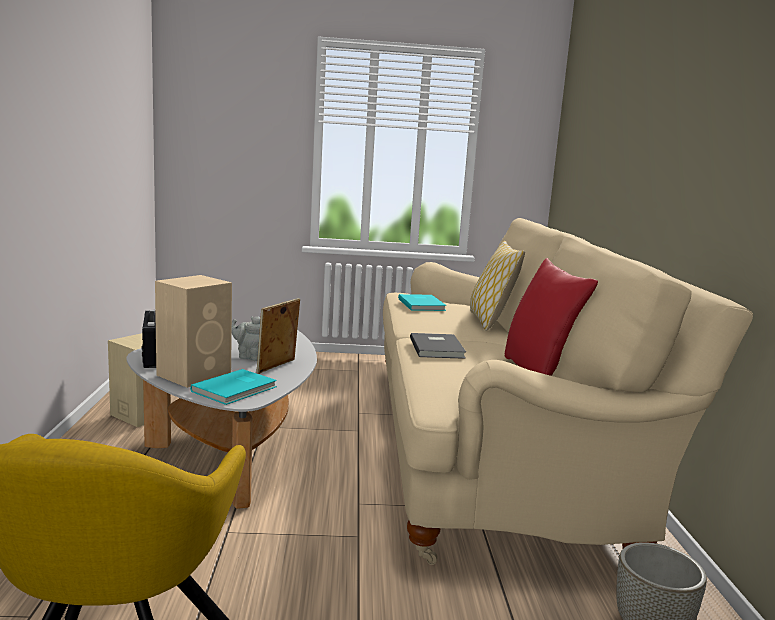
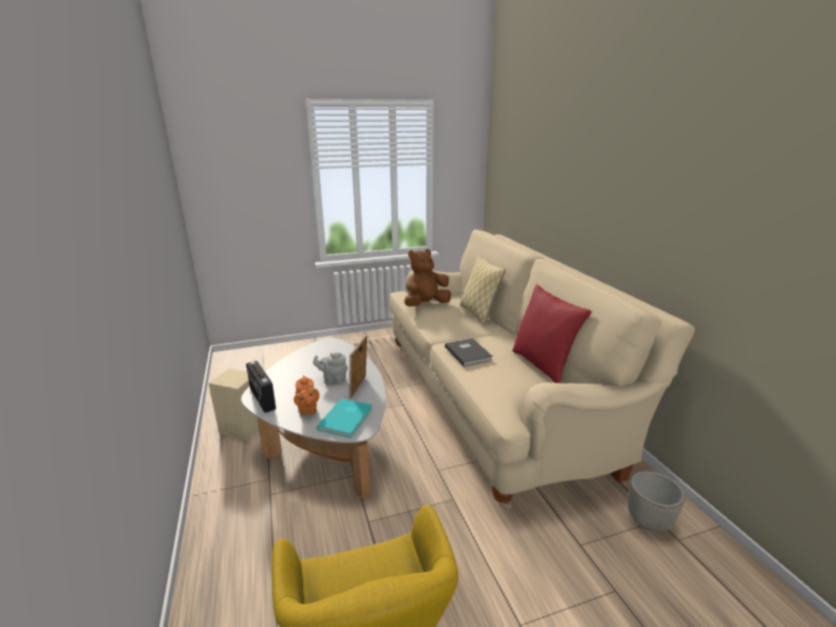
camera: 15 degrees left, 10 degrees up
beige speaker [155,275,232,388] -> orange teapot [294,375,319,415]
turquoise book [398,294,447,311] -> brown plush toy [404,249,451,307]

